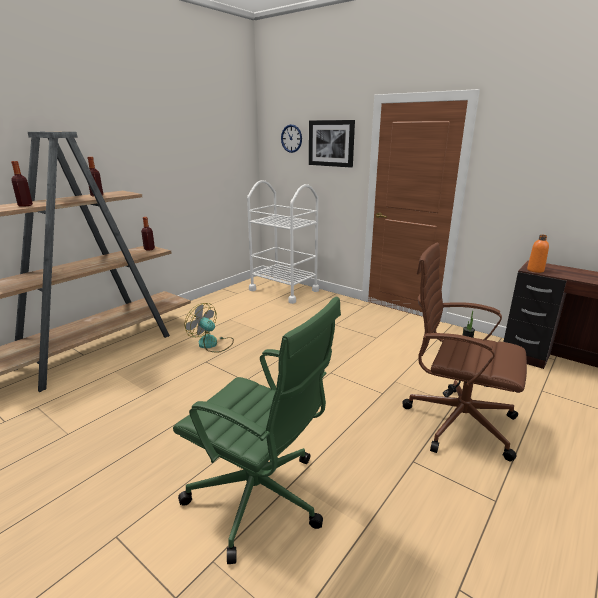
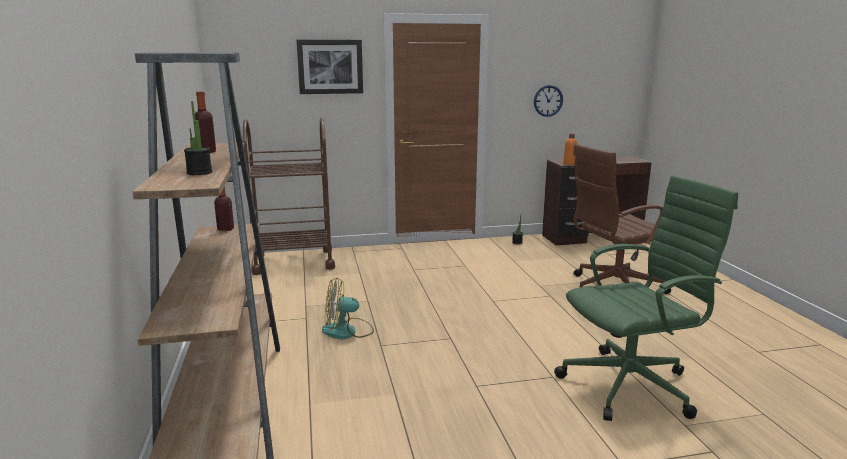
camera: 50 degrees left, 5 degrees down
bottle [11,161,33,207] -> potted plant [184,101,212,175]
white cart [247,180,319,304] -> brown cart [243,117,335,275]
wall clock [281,124,302,153] -> wall clock moved to [534,85,563,117]

